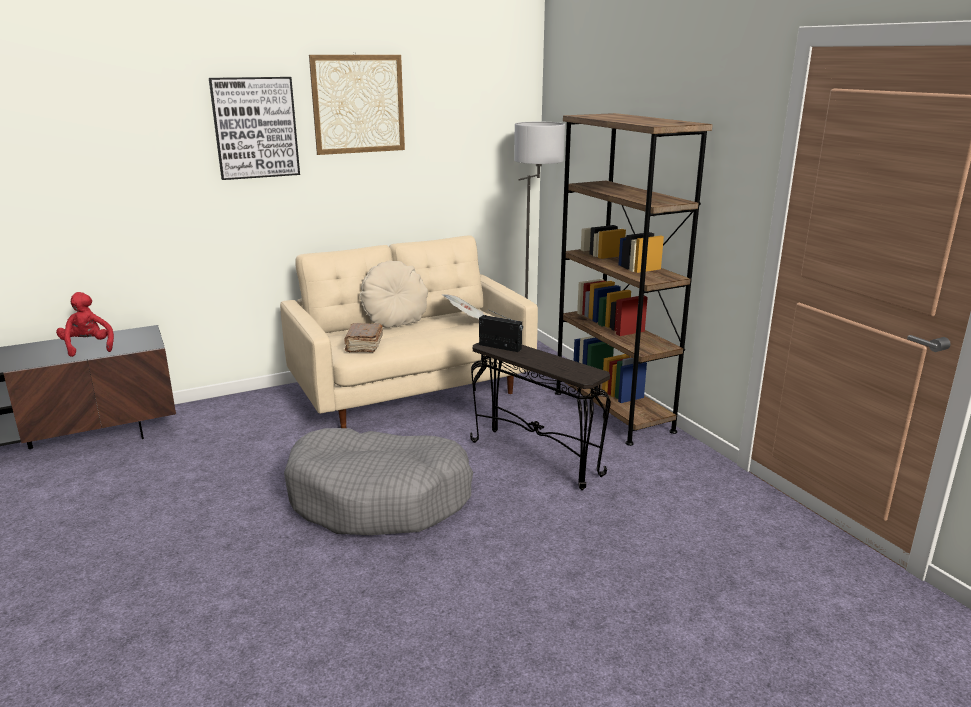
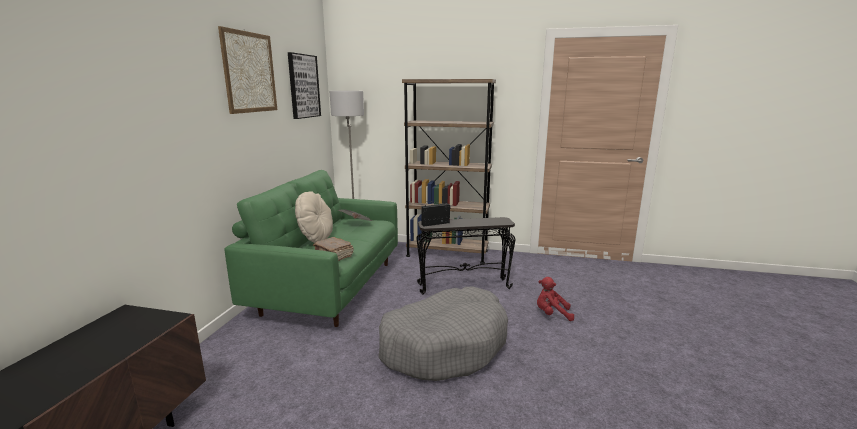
camera: 50 degrees left, 5 degrees down
red plush toy [56,292,114,357] -> red plush toy moved to [537,277,574,321]
picture [209,77,300,180] -> picture moved to [288,52,321,119]
beige sofa [280,235,538,428] -> green sofa [224,170,398,327]

